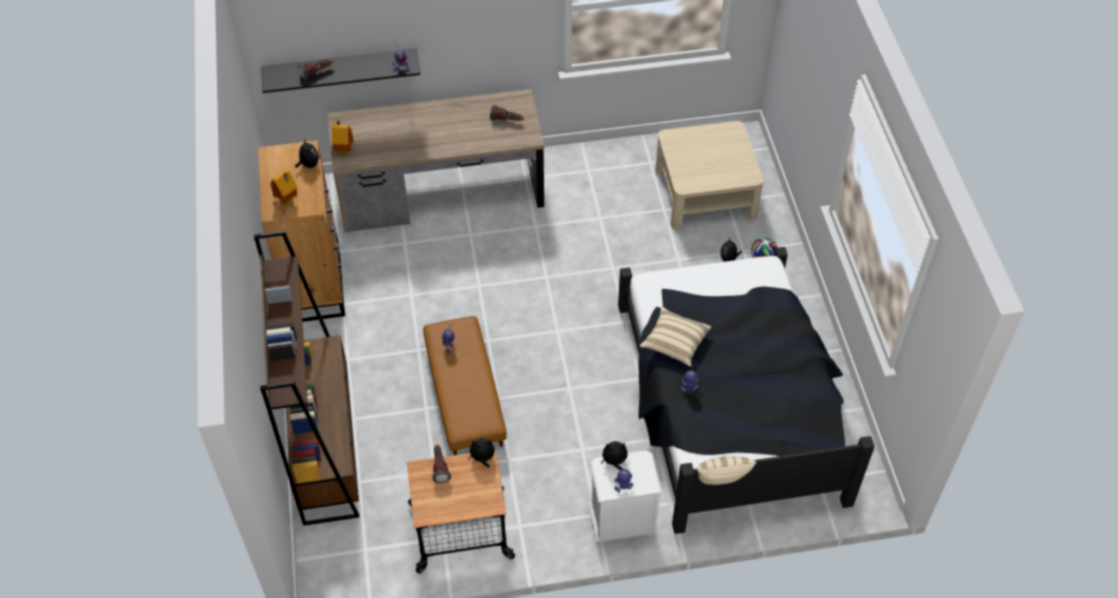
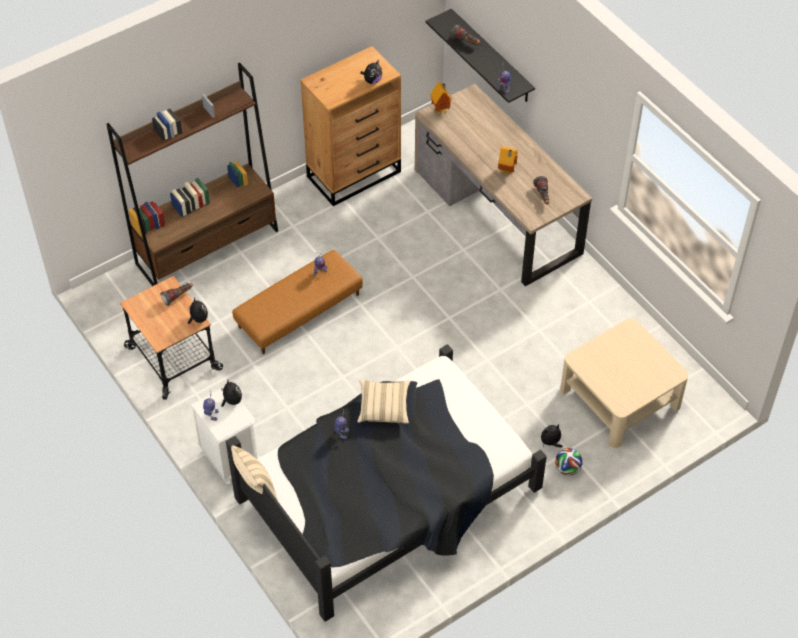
camera: 65 degrees right, 0 degrees up
toy house [270,169,298,207] -> toy house moved to [498,146,518,175]

